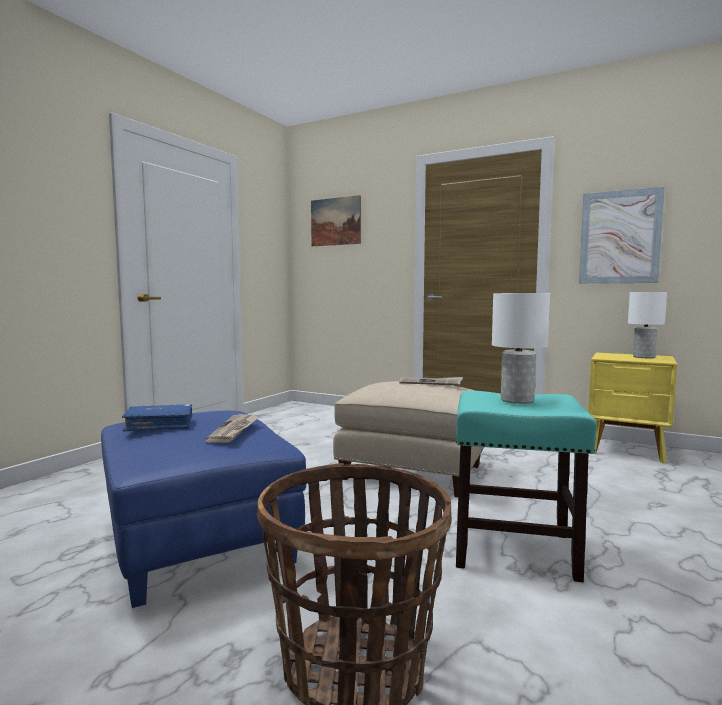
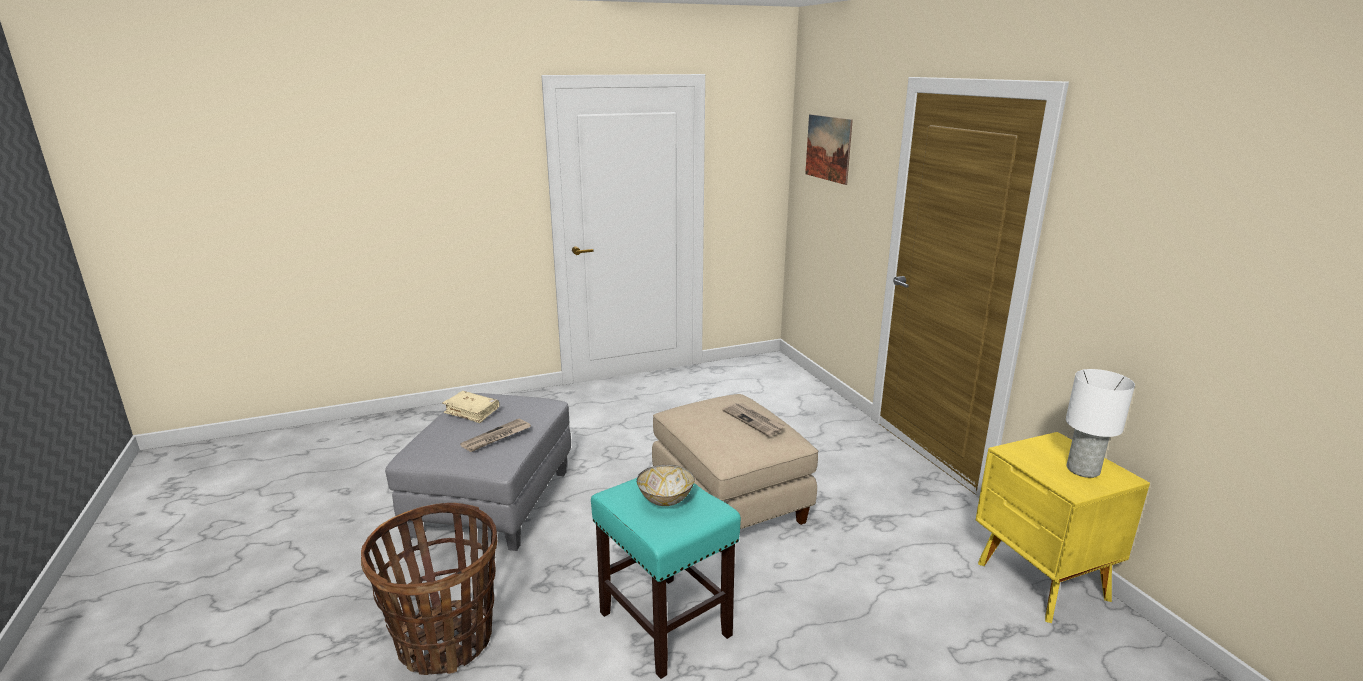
camera: 40 degrees right, 15 degrees up
blue ottoman [101,411,306,608] -> grey ottoman [385,393,571,551]
blue book [122,404,192,431] -> beige book [442,391,499,423]
white table lamp [492,293,550,404] -> bowl [637,465,695,506]
picture [579,187,665,284] -> none

